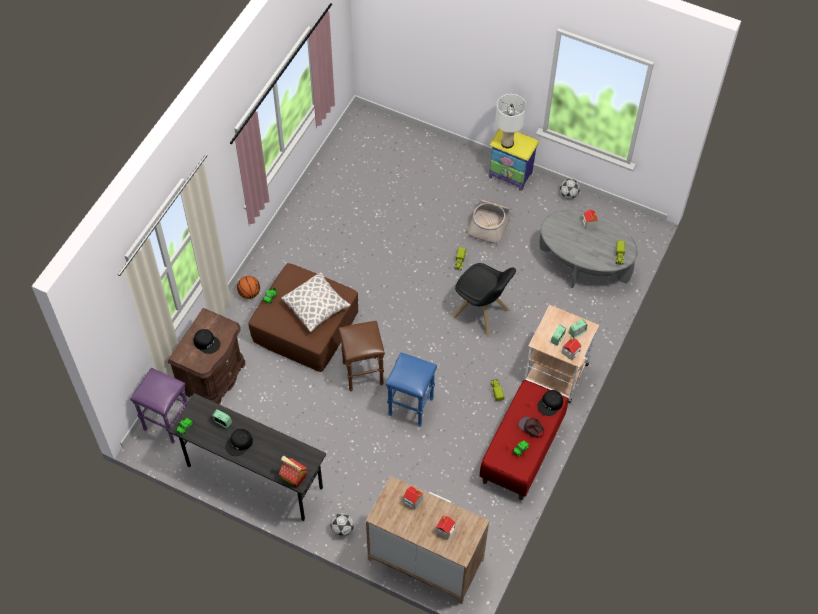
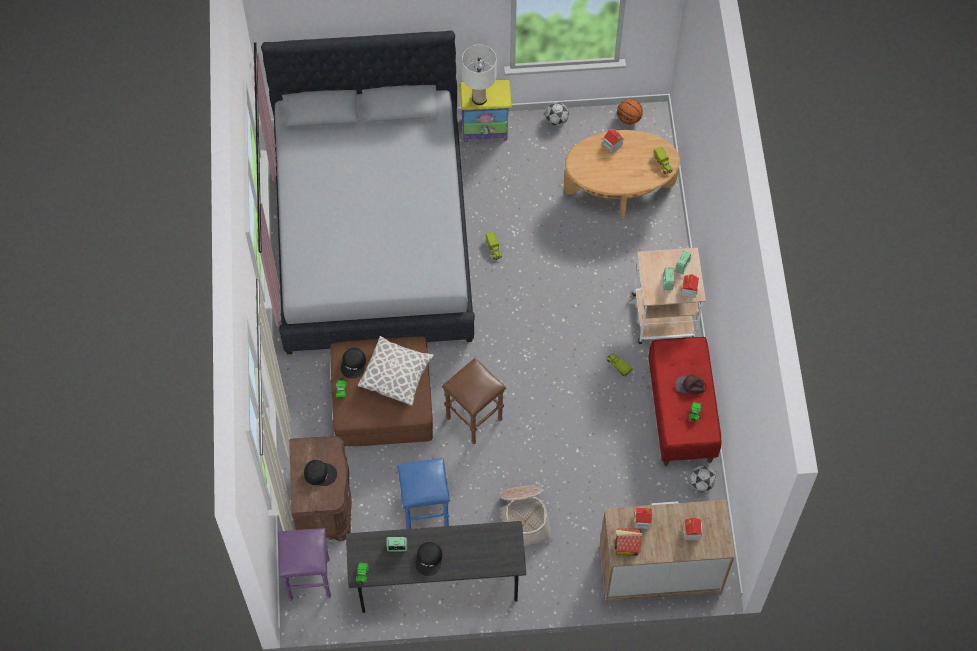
camera: 30 degrees left, 5 degrees up
basketball [237,276,260,299] -> basketball moved to [617,99,643,125]
toy house [279,456,308,488] -> toy house moved to [615,528,643,556]
football [330,513,354,537] -> football moved to [690,466,716,492]
blue stool [386,353,437,427] -> blue stool moved to [397,458,450,529]
black chair [452,263,516,337] -> none
basket [466,199,512,248] -> basket moved to [500,485,553,545]
black cap [538,390,563,416] -> black cap moved to [341,348,366,379]
grey coffee table [540,210,637,288] -> brown coffee table [564,130,680,219]
none -> grey bed [261,30,475,354]

